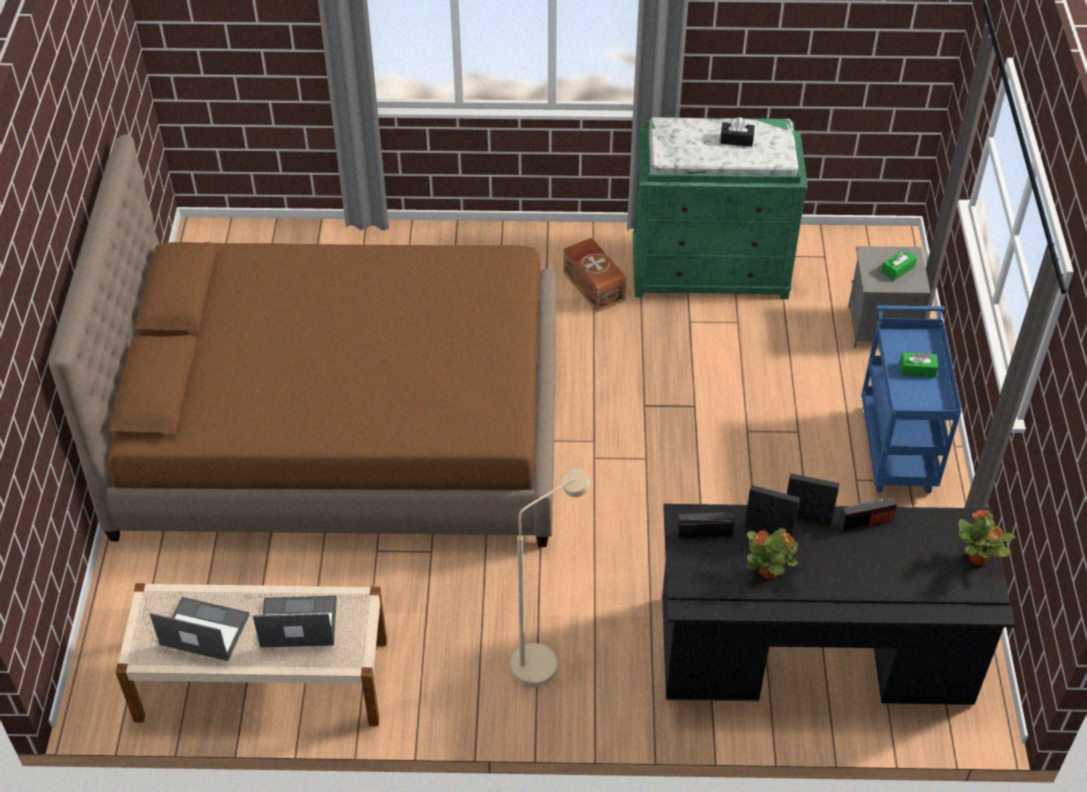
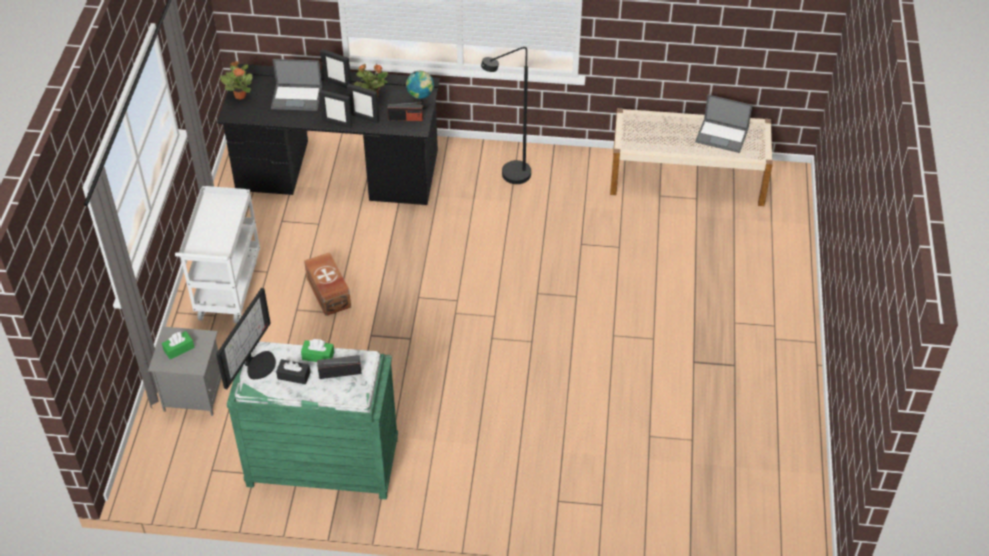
camera: 175 degrees left, 0 degrees up
brown bed [49,134,556,547] -> none
laptop [253,596,337,648] -> laptop moved to [271,59,322,111]
beige floor lamp [511,468,590,687] -> black floor lamp [481,47,531,184]
brown storage box [563,238,626,312] -> brown storage box moved to [304,252,351,316]
radio [839,495,897,531] -> radio moved to [317,355,362,379]
blue cart [861,305,961,493] -> white cart [175,186,260,323]
green tissue box [900,351,938,378] -> green tissue box moved to [301,339,334,362]
none -> monitor [216,288,276,389]
none -> picture frame [320,49,351,88]
none -> globe [406,71,434,110]

